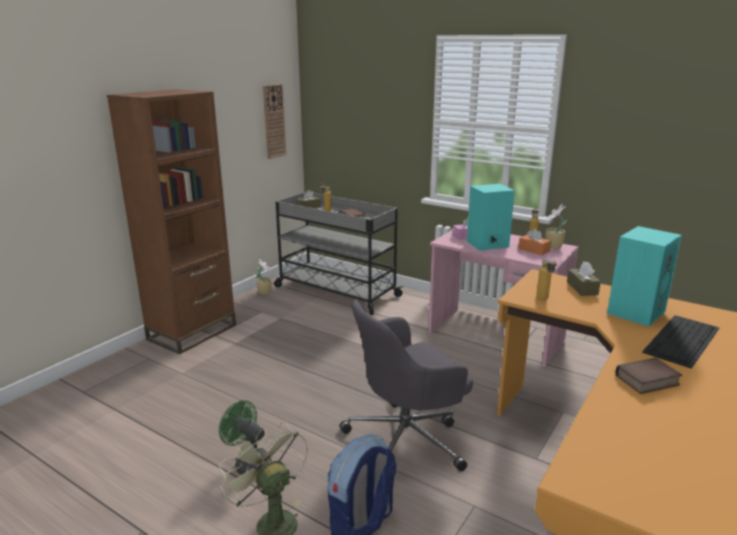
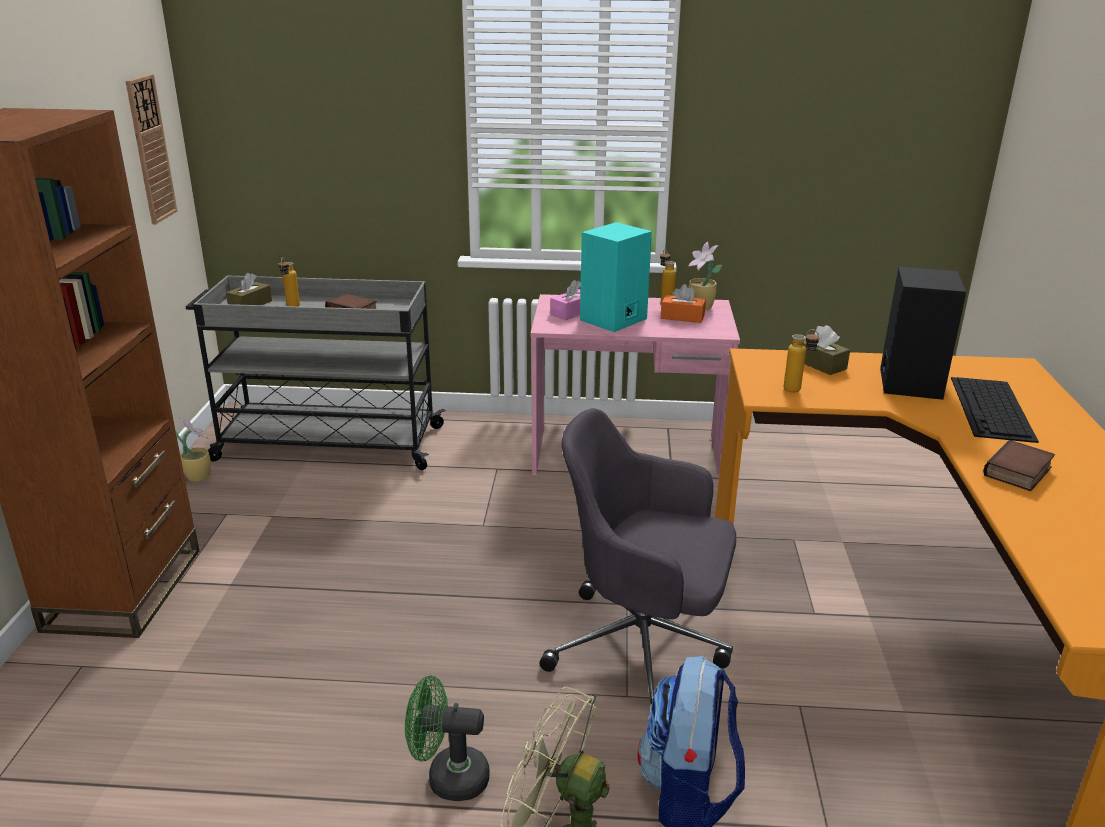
camera: 30 degrees left, 5 degrees up
grey office chair [339,300,473,471] -> grey office chair turned 75 degrees clockwise [540,408,736,705]
turquoise speaker [607,226,682,327] -> black speaker [880,267,966,400]

